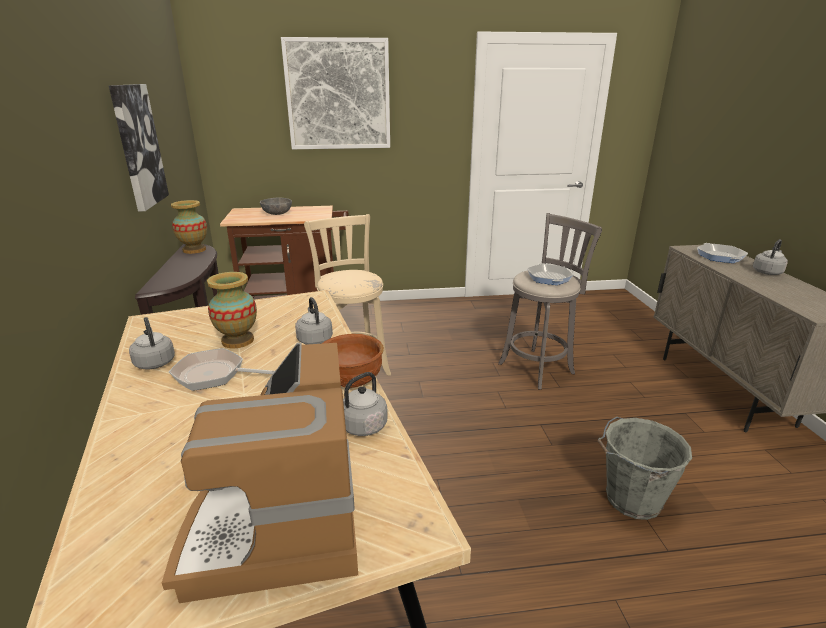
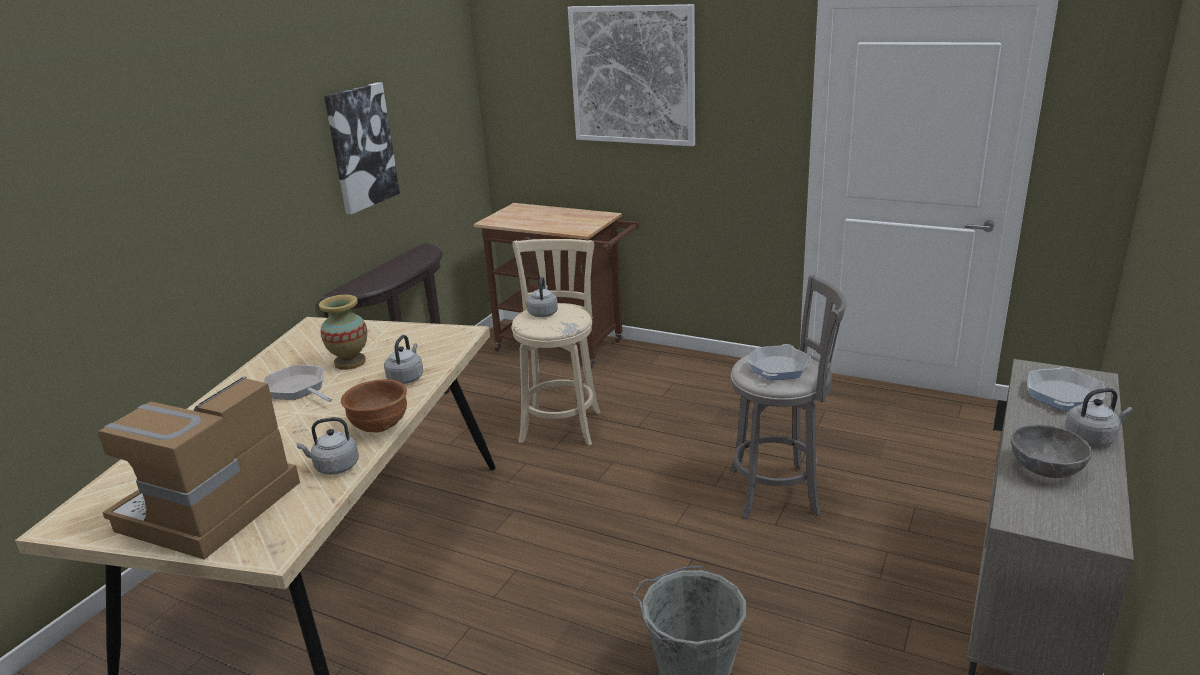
camera: 35 degrees right, 0 degrees up
grey kettle [129,317,175,370] -> grey kettle moved to [526,277,558,317]
vase [171,200,207,254] -> none
grey bowl [260,197,292,215] -> grey bowl moved to [1011,424,1092,478]

